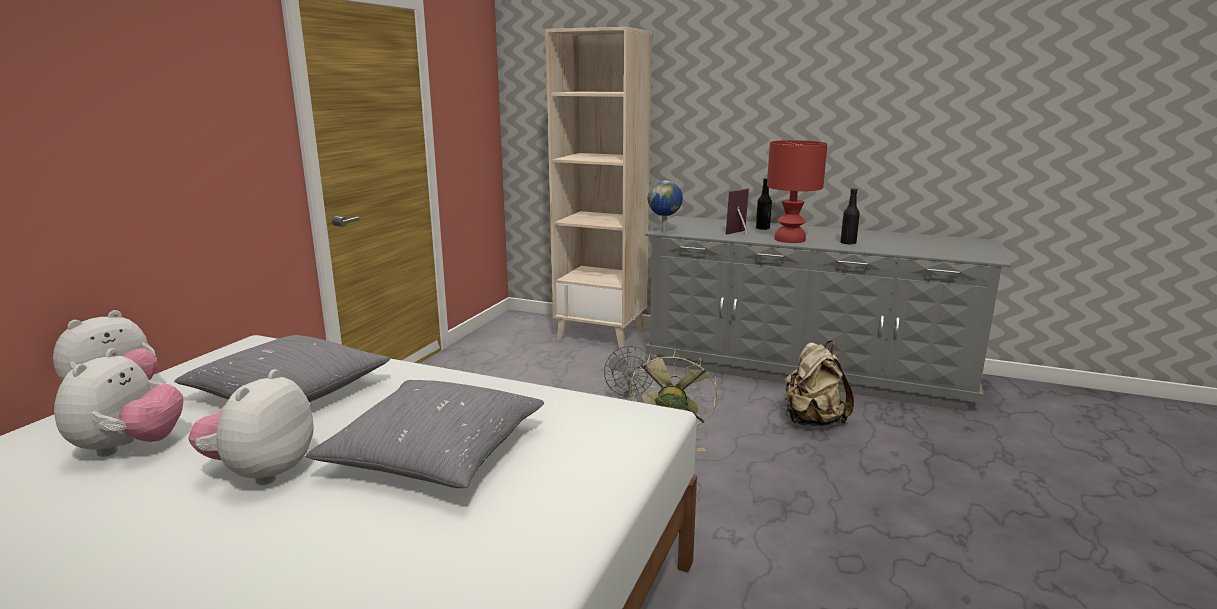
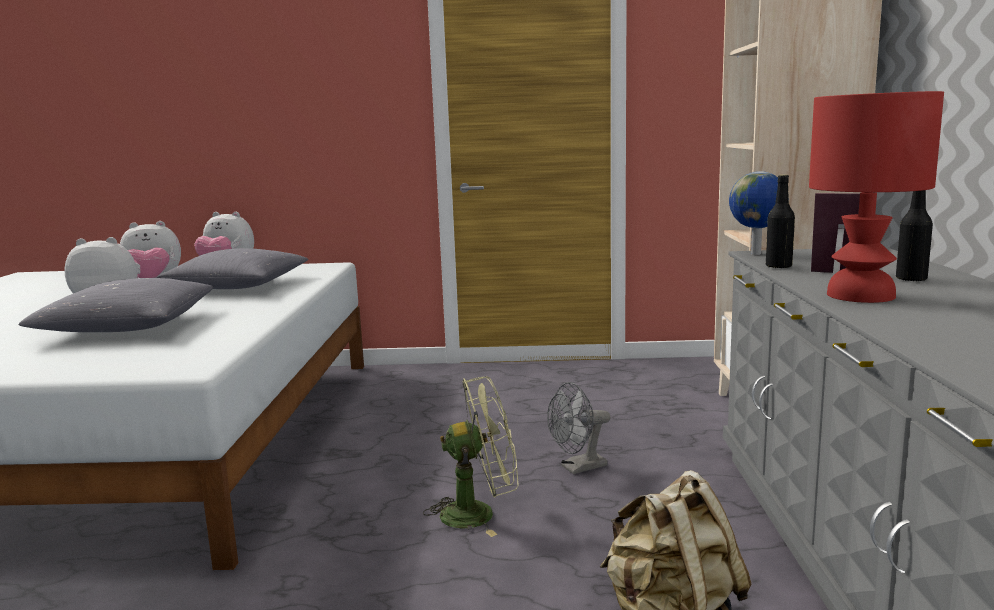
camera: 70 degrees right, 5 degrees down
black bottle [840,188,860,245] -> black bottle moved to [766,175,795,268]

